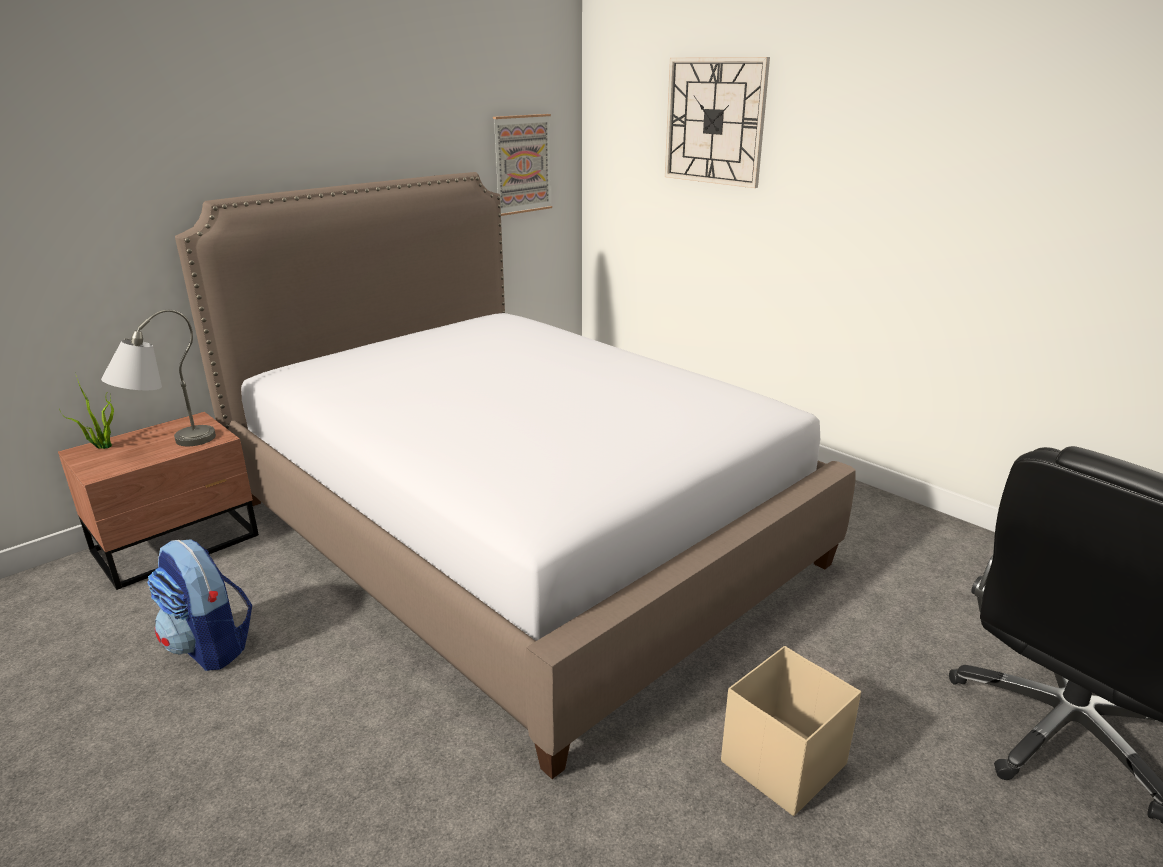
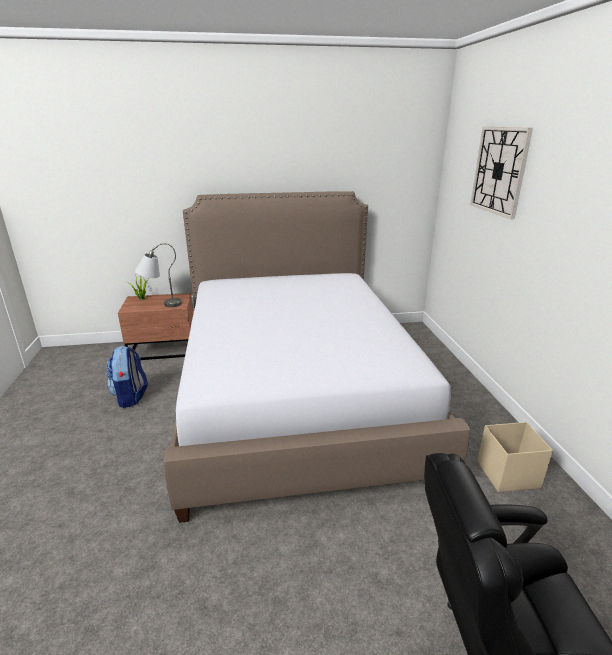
camera: 35 degrees right, 0 degrees up
picture [493,114,552,216] -> none
beige storage box [721,646,861,816] -> beige storage box moved to [477,422,553,492]

